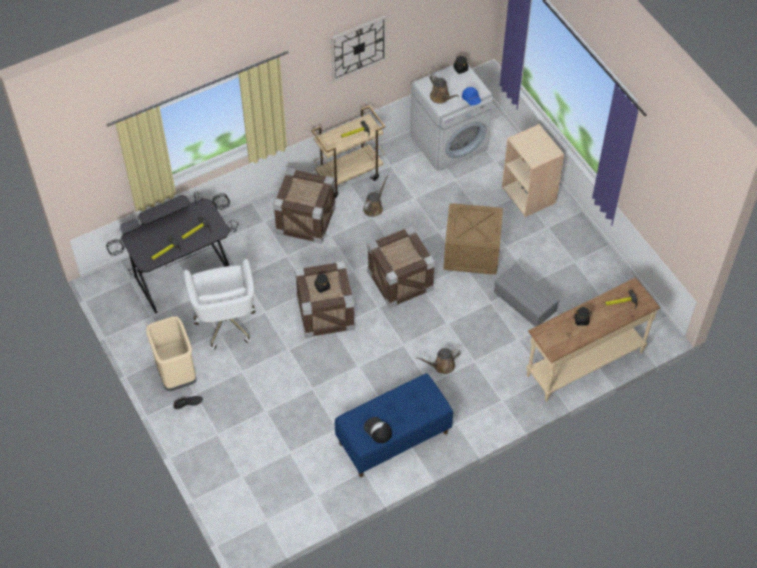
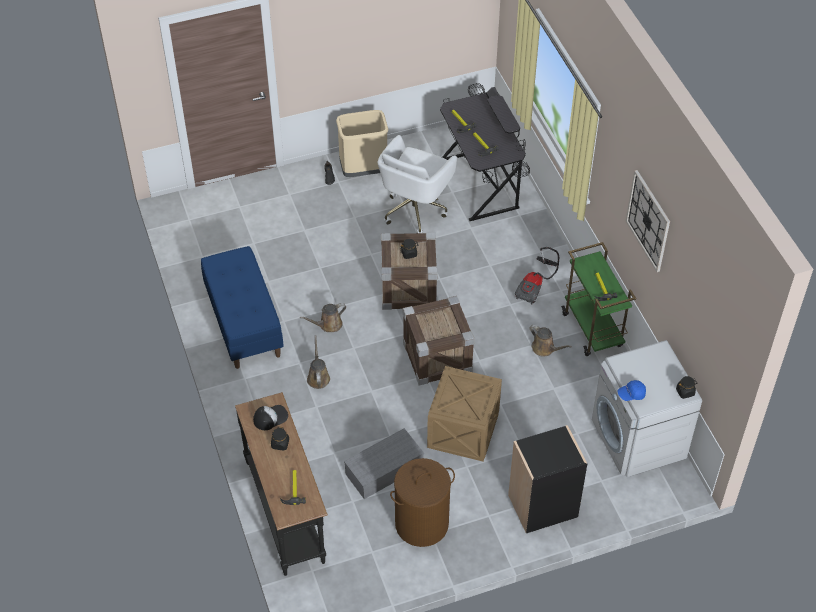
camera: 100 degrees right, 5 degrees down
white office chair [184,259,256,350] -> white office chair turned 60 degrees counterclockwise [378,135,457,233]
crate [273,168,336,244] -> vacuum cleaner [515,247,559,305]
beige cart [311,105,385,198] -> green cart [561,242,636,356]
cap [364,417,392,443] -> cap moved to [253,405,288,430]
brown watering can [430,74,459,104] -> brown watering can moved to [300,303,346,332]
beige bookcase [502,124,564,217] -> black bookcase [508,425,587,533]
beige console table [526,277,660,402] -> black console table [235,392,328,576]
none -> brown laundry basket [390,458,455,547]

